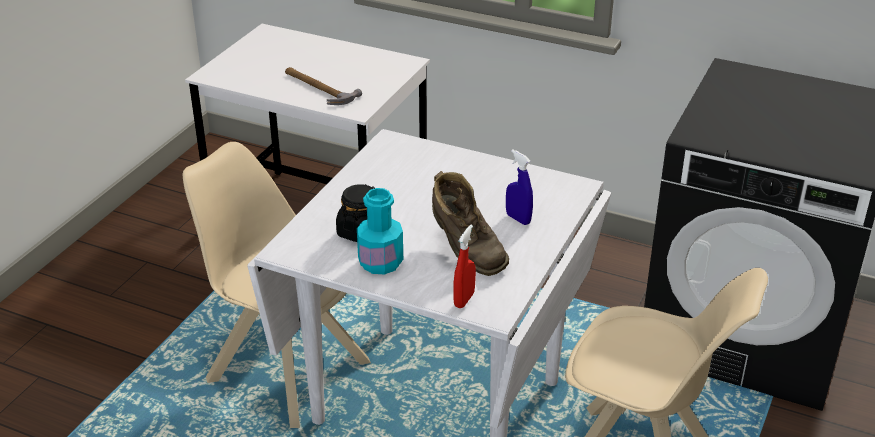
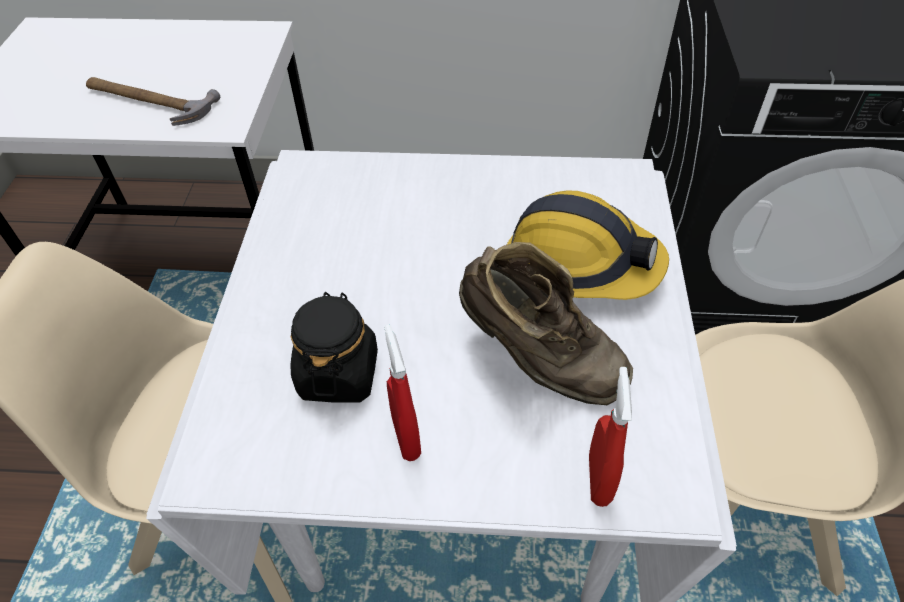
camera: 20 degrees left, 15 degrees up
turquoise bottle [357,188,403,274] -> red spray bottle [384,324,421,461]
blue spray bottle [506,149,533,225] -> hard hat [507,190,669,300]

